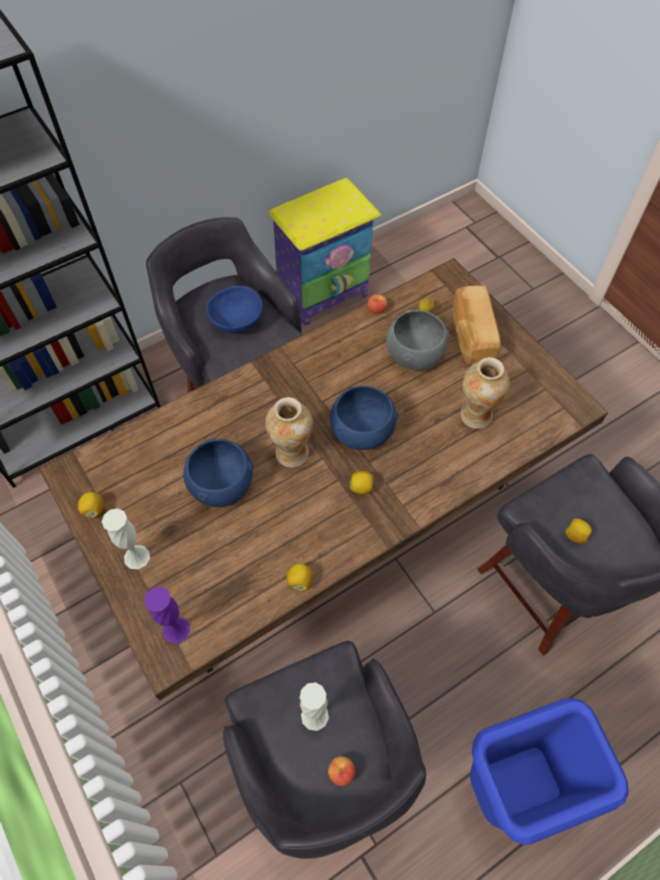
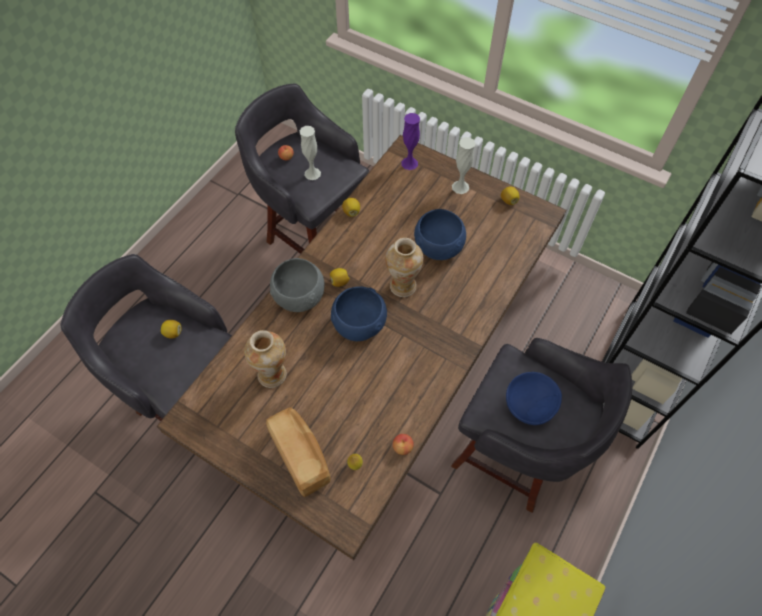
camera: 155 degrees right, 0 degrees up
grey bowl [386,310,450,370] -> grey bowl moved to [270,258,325,312]
blue trash can [470,698,629,845] -> none

